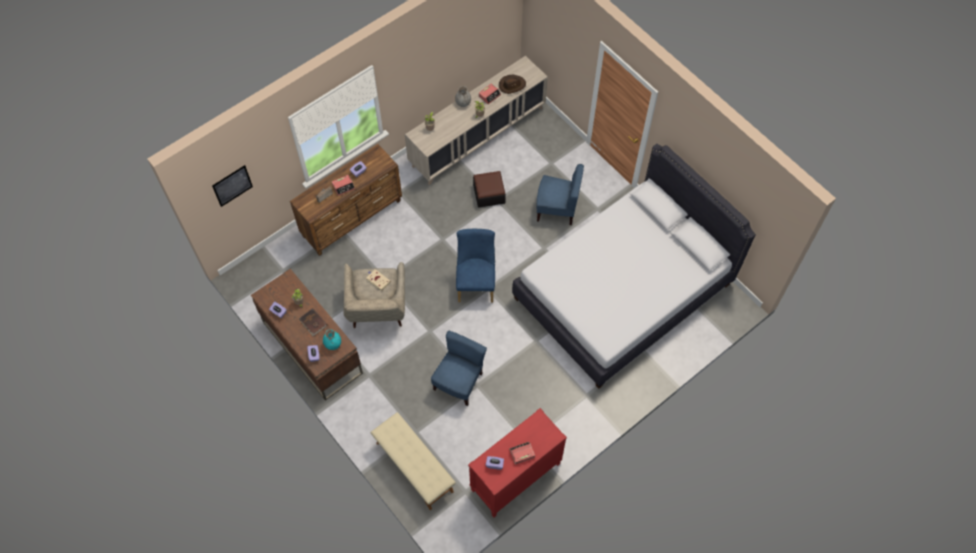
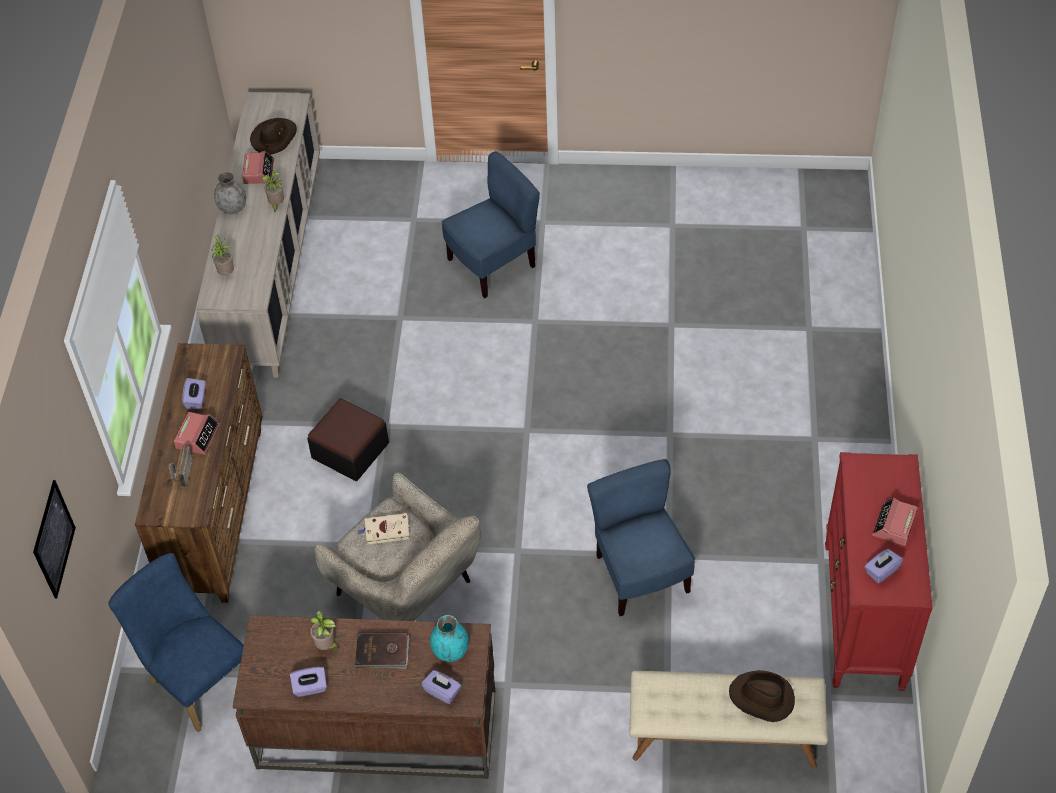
camera: 45 degrees left, 10 degrees down
blue chair [456,229,495,303] -> blue chair moved to [108,553,244,733]
ottoman [473,171,506,208] -> ottoman moved to [307,398,389,481]
white bed [512,144,756,389] -> none
none -> brown hat [729,670,795,722]

